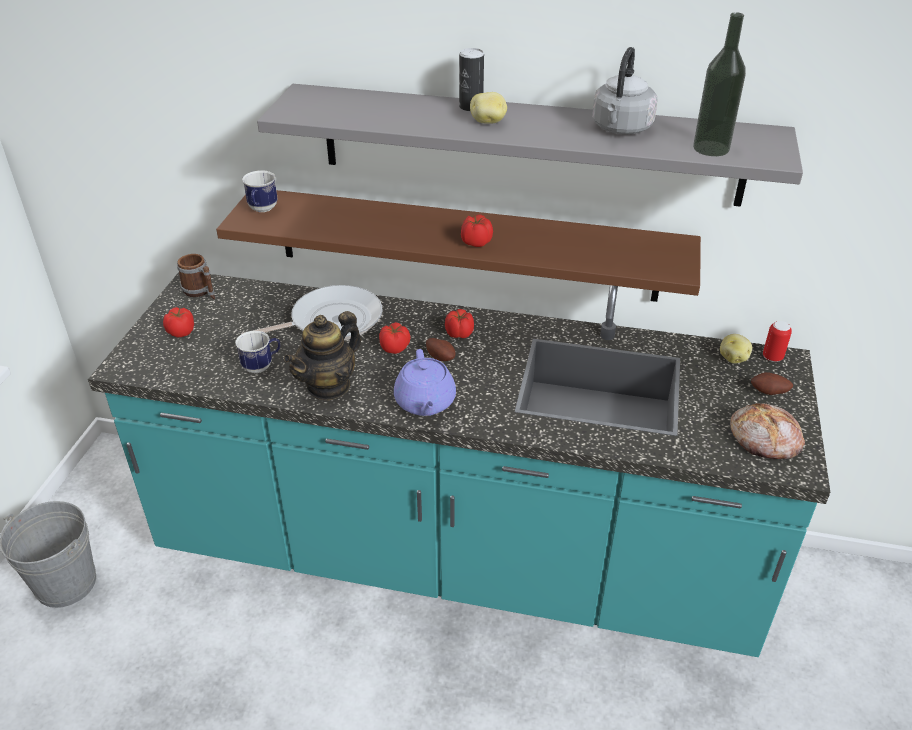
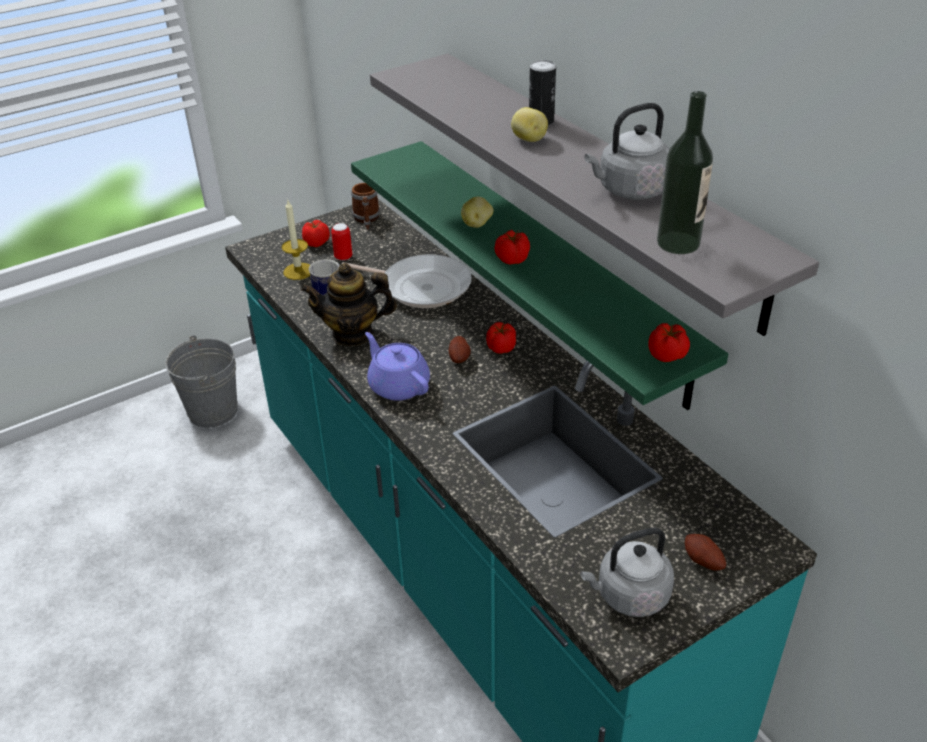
camera: 45 degrees right, 0 degrees up
brown shelf [216,190,701,302] -> green shelf [351,141,728,410]
mug [242,170,278,212] -> none
tomato [379,322,411,354] -> tomato moved to [649,323,690,362]
purple teapot [394,349,456,416] -> purple teapot turned 105 degrees clockwise [365,332,430,401]
potato [720,334,752,364] -> potato moved to [461,197,494,228]
bread [730,403,805,459] -> grey kettle [580,528,674,617]
can [763,321,792,362] -> can moved to [331,223,352,261]
none -> candle [282,200,310,280]

